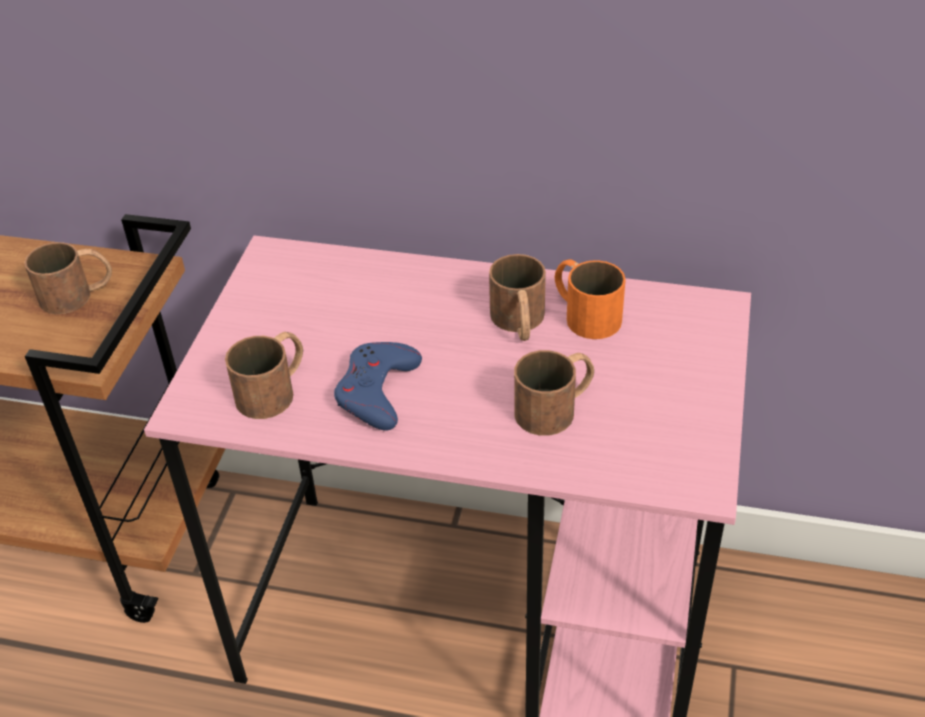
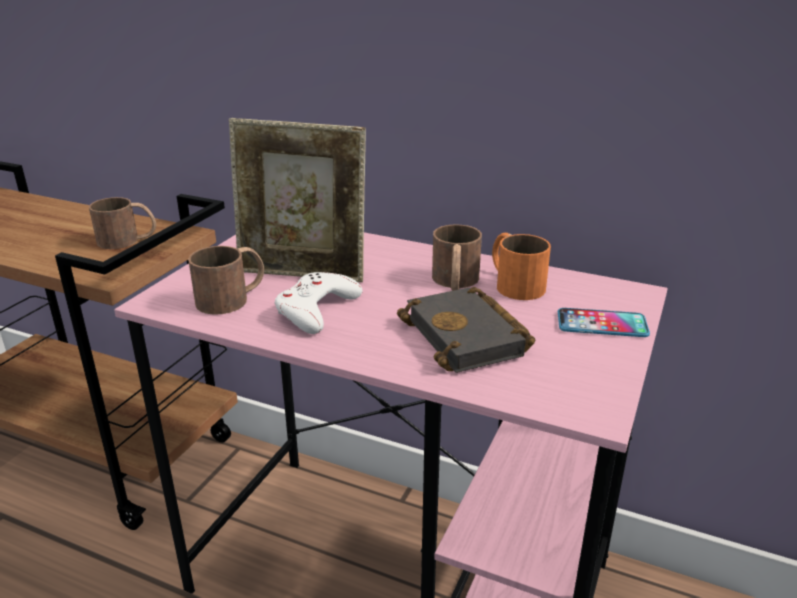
camera: 10 degrees right, 15 degrees down
blue game controller [334,342,422,431] -> white game controller [275,272,362,334]
brown mug [514,350,594,436] -> black book [397,287,535,373]
none -> picture frame [229,118,366,282]
none -> phone [558,308,650,337]

